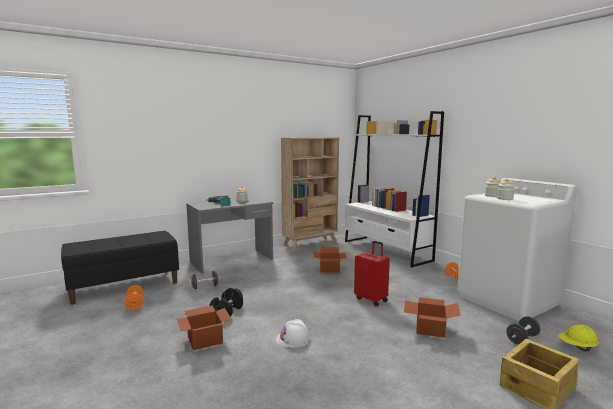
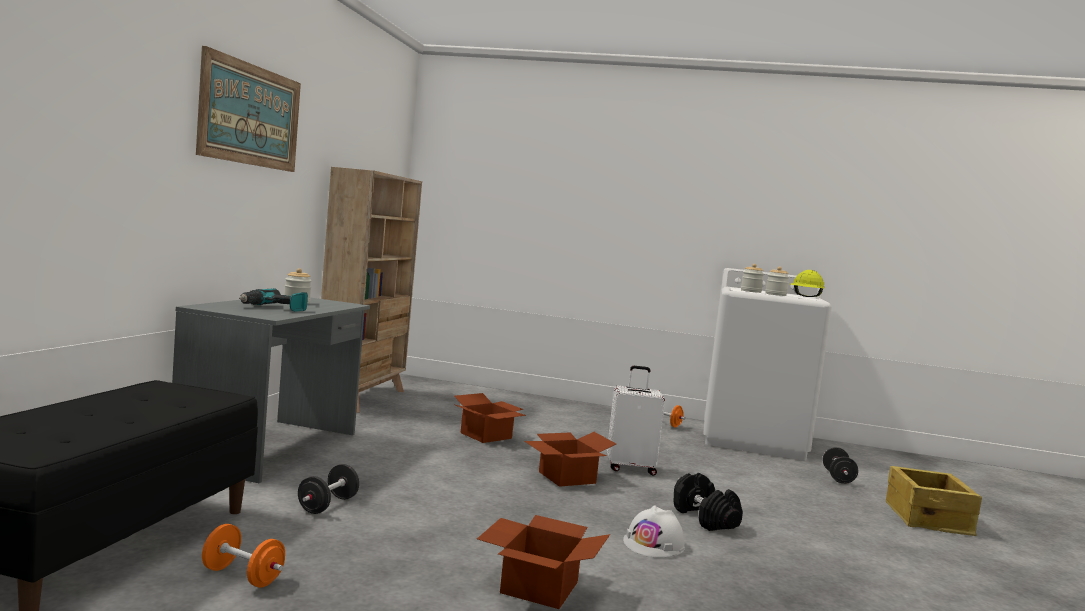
camera: 45 degrees left, 5 degrees down
black dumbbell [209,287,243,317] -> black dumbbell moved to [673,473,743,531]
white bookcase [345,111,444,267] -> none
red suitcase [354,241,390,306] -> white suitcase [607,366,665,476]
cardboard box [404,297,461,338] -> cardboard box moved to [524,432,616,487]
yellow hard hat [558,324,599,351] -> yellow hard hat moved to [790,270,825,297]
none -> picture [196,46,301,172]

